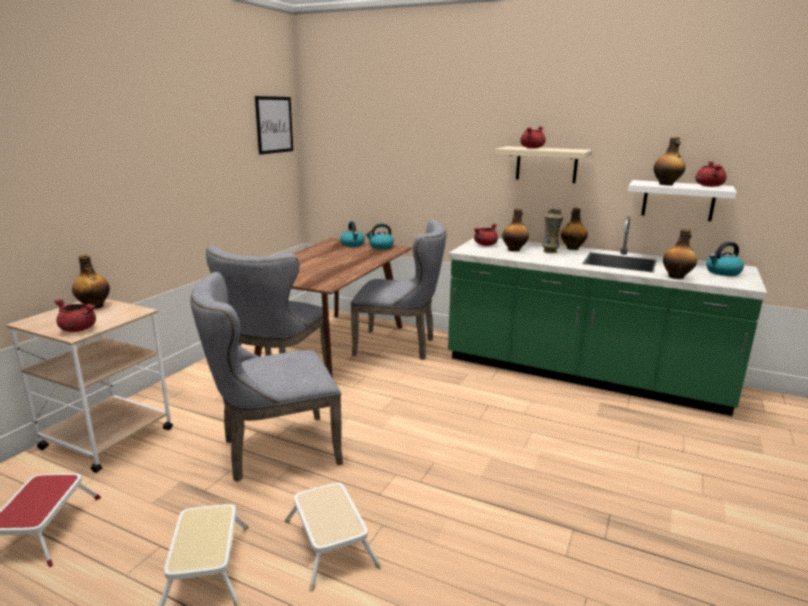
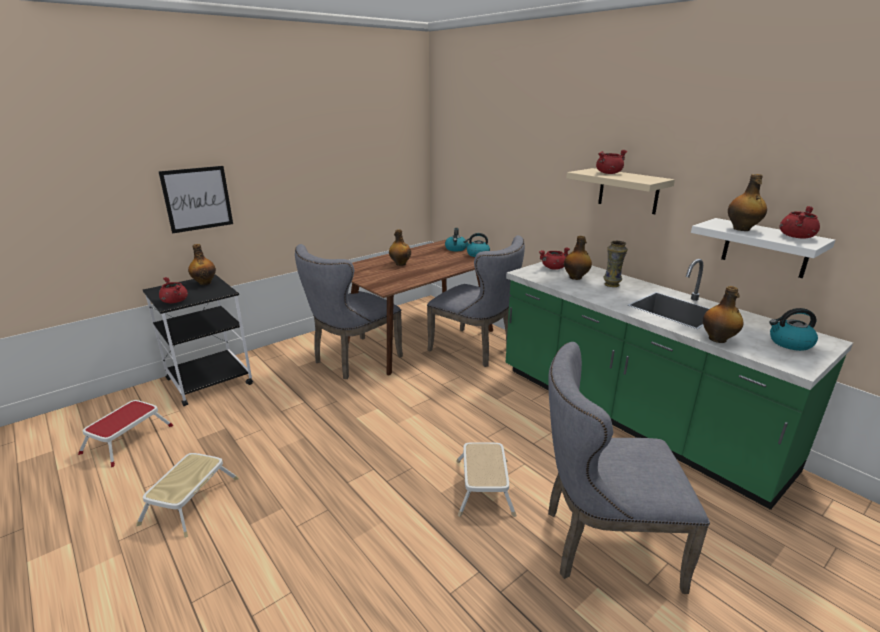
camera: 25 degrees right, 5 degrees up
beige cart [6,299,173,473] -> black cart [143,274,253,406]
grey chair [190,272,343,482] -> grey chair moved to [548,342,710,594]
picture [255,96,293,155] -> picture moved to [158,166,233,234]
beige step ladder [284,483,382,592] -> beige step ladder moved to [456,442,517,517]
bottle [561,208,588,250] -> bottle moved to [389,229,411,266]

